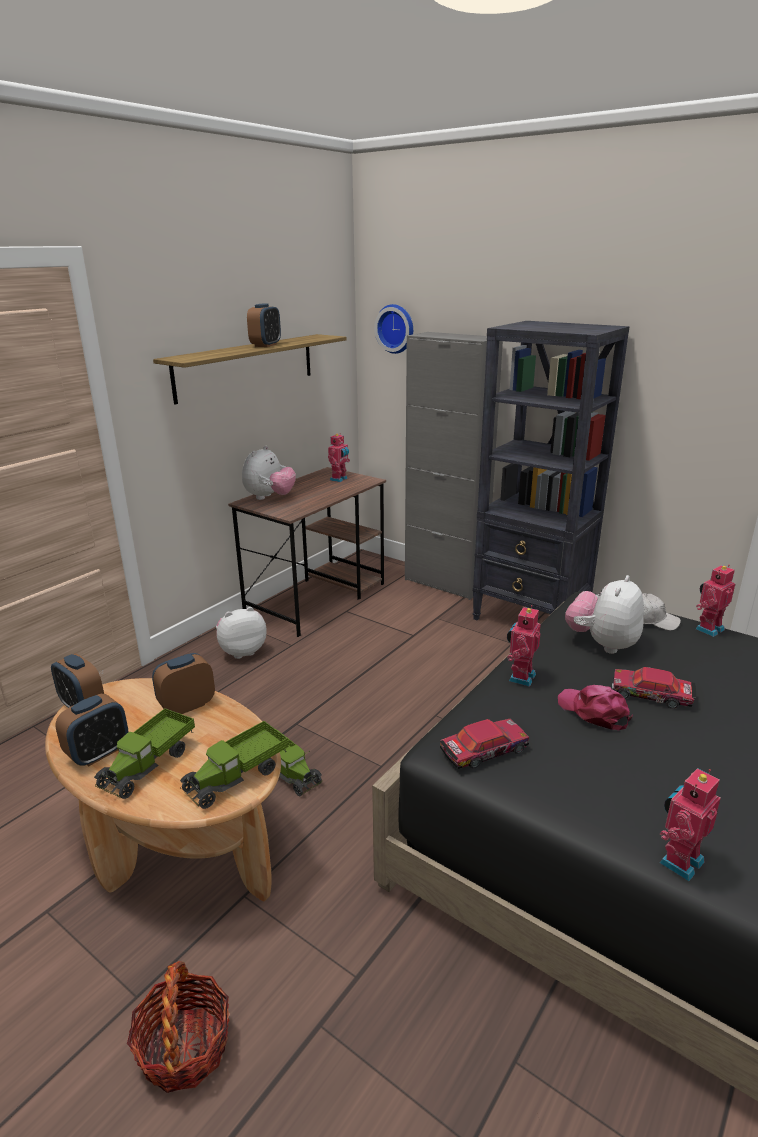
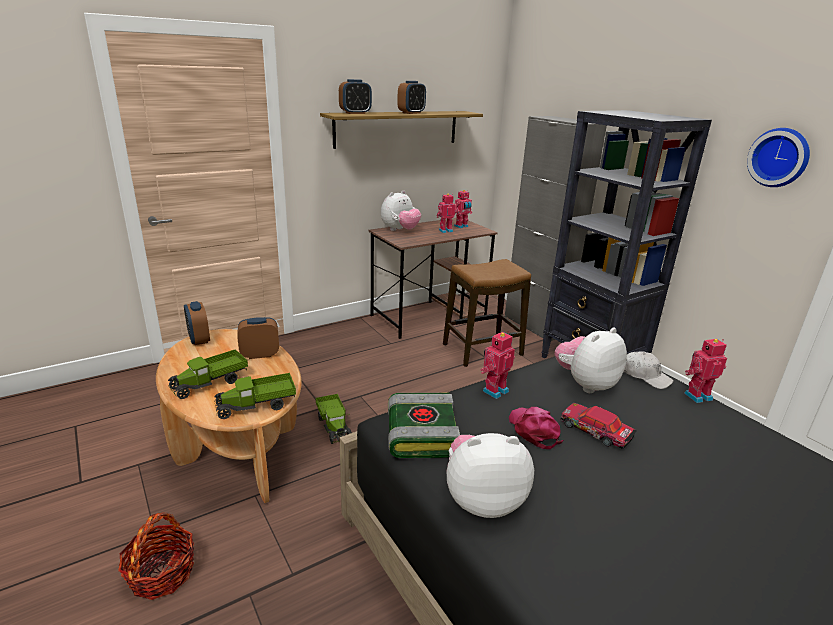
camera: 20 degrees right, 0 degrees up
alarm clock [55,694,128,766] -> alarm clock moved to [339,79,372,114]
plush toy [216,607,267,659] -> plush toy moved to [447,433,534,518]
wall clock [374,304,413,354] -> wall clock moved to [747,128,810,187]
toy car [440,719,529,769] -> book [388,393,460,458]
toy robot [660,768,721,881] -> toy robot moved to [436,194,457,233]
none -> stool [443,259,531,367]

